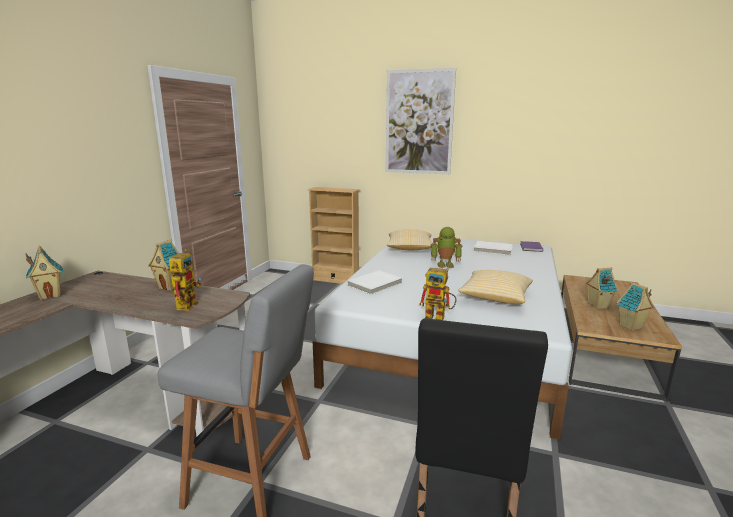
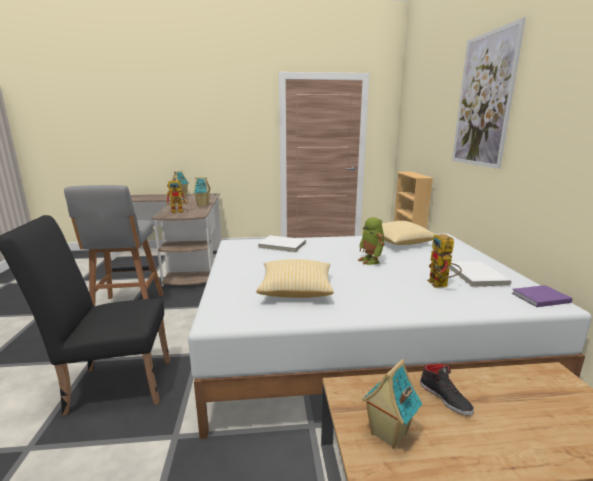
camera: 65 degrees right, 0 degrees up
toy robot [419,268,457,320] -> toy robot moved to [427,234,462,288]
toy house [585,268,618,309] -> black shoe [420,363,474,416]

